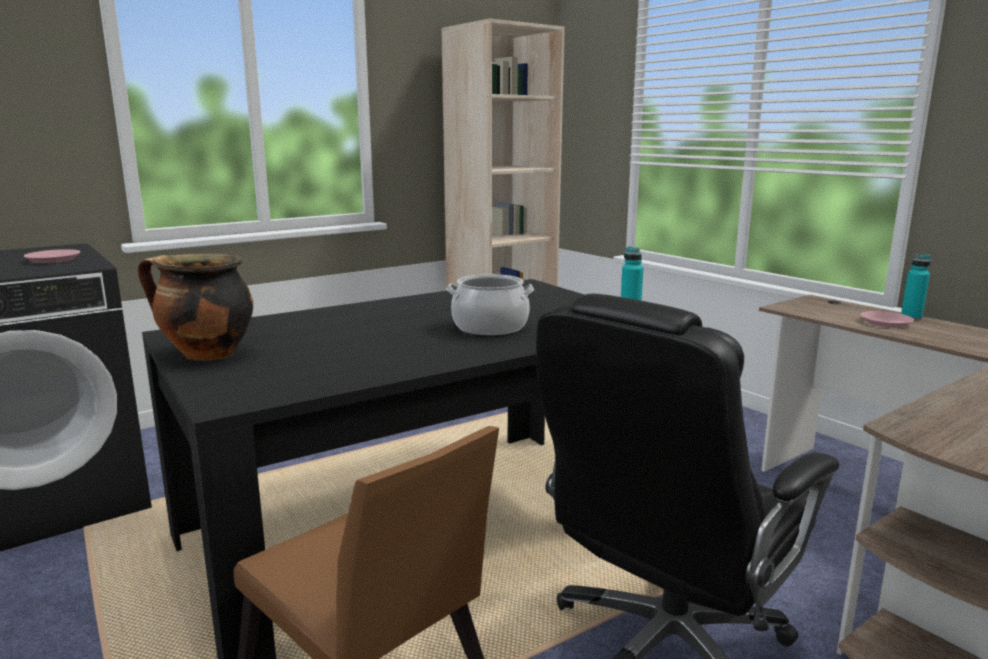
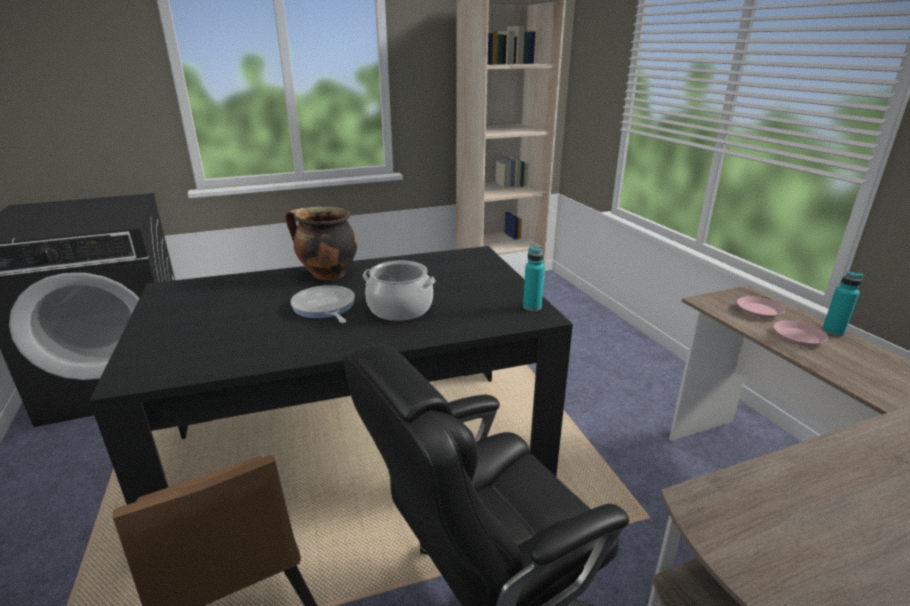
camera: 15 degrees right, 10 degrees up
pink plate [24,249,80,263] -> pink plate moved to [737,296,785,318]
cooking pot [138,254,253,361] -> cooking pot moved to [286,207,357,280]
none -> frying pan [290,285,355,323]

